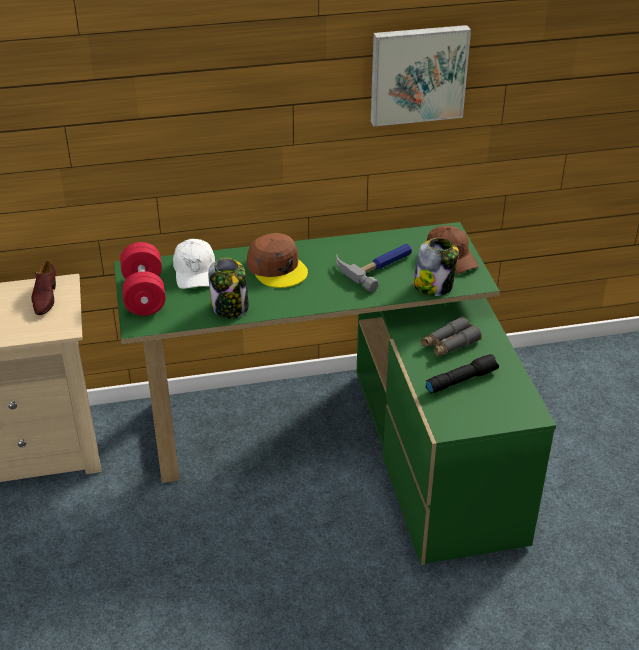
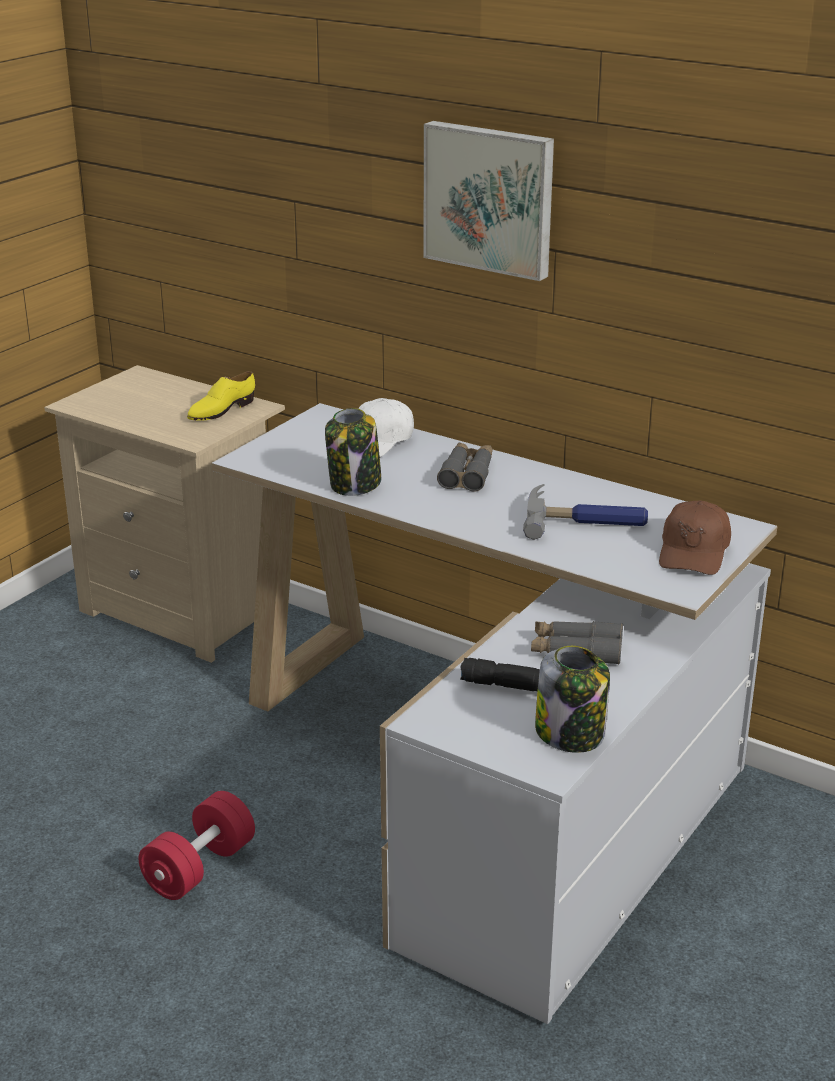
camera: 45 degrees right, 10 degrees down
brown shoe [31,260,56,315] -> yellow shoe [187,371,255,421]
green desk [114,222,556,565] -> white desk [212,403,777,1024]
red dumbbell [120,242,166,316] -> red dumbbell moved to [139,791,255,900]
brown cap [247,233,308,288] -> grey binoculars [437,443,493,492]
picture [371,25,471,127] -> picture moved to [424,121,554,281]
jar [413,238,459,296] -> jar moved to [535,646,610,753]

